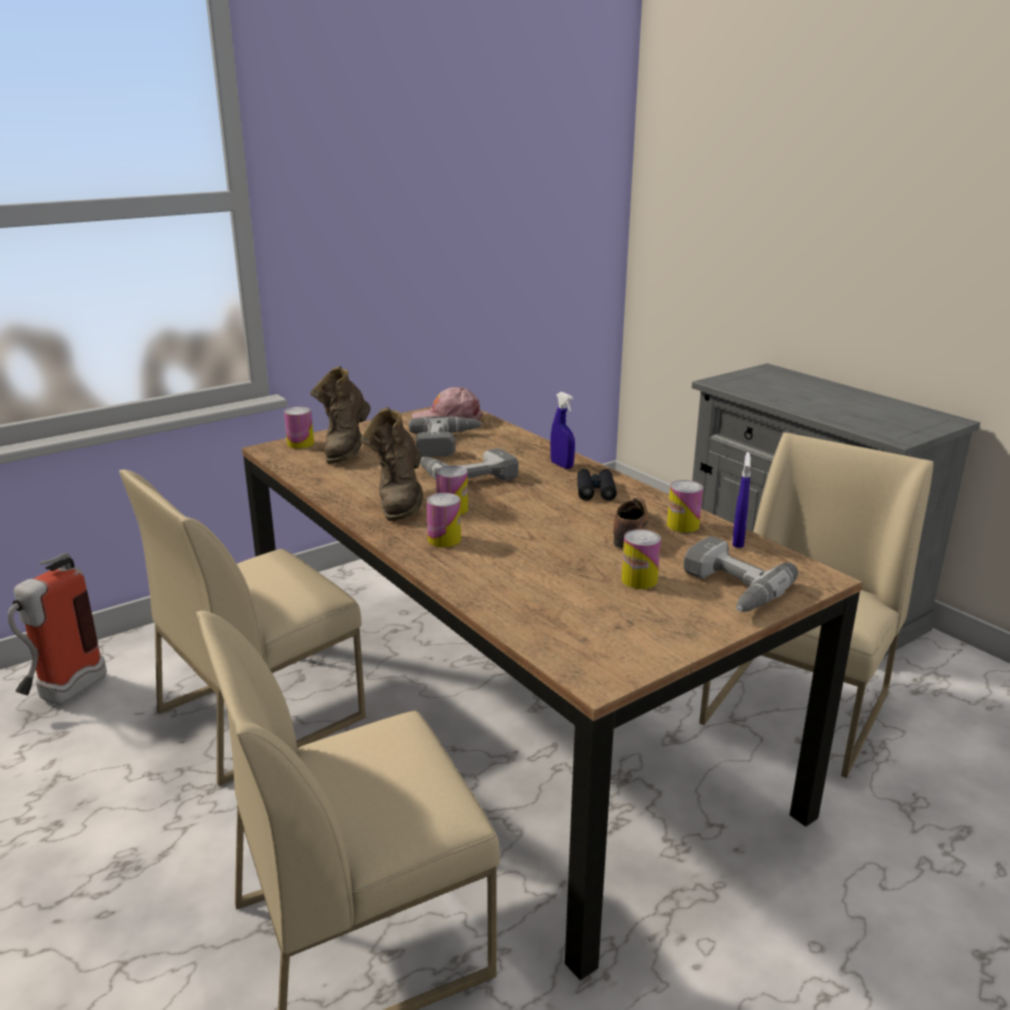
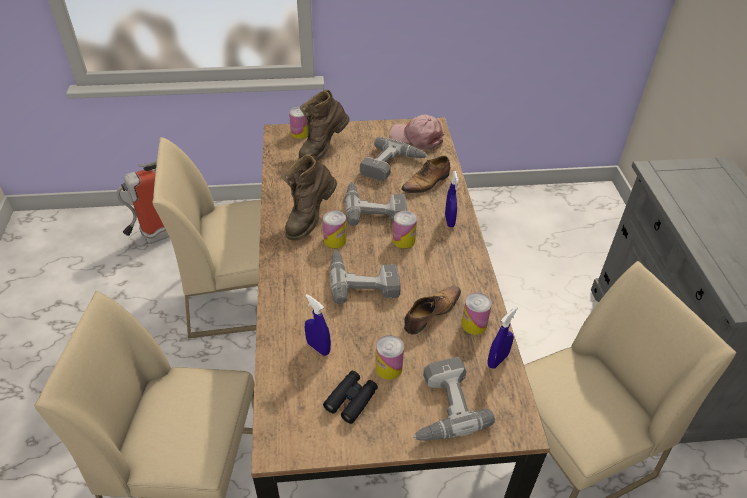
camera: 30 degrees right, 20 degrees up
can [427,493,461,548] -> can moved to [393,211,417,249]
black binoculars [577,469,617,501] -> black binoculars moved to [323,371,378,424]
none -> blue spray bottle [305,294,331,356]
none -> power drill [330,250,400,304]
none -> shoe [401,156,450,193]

